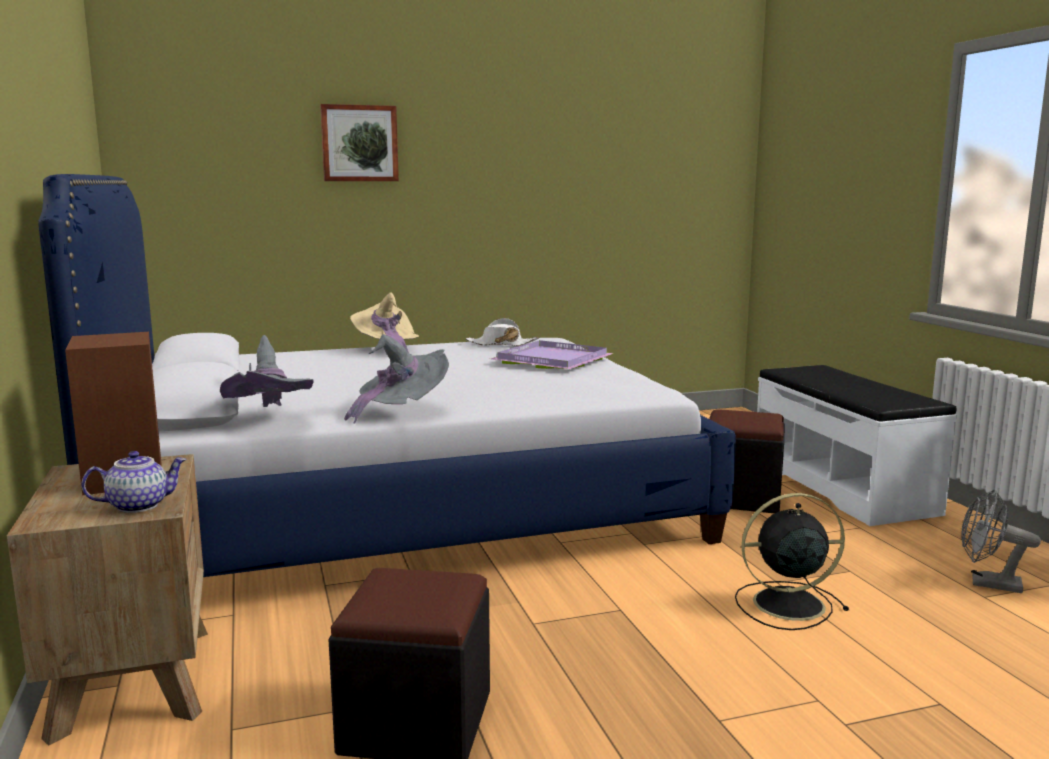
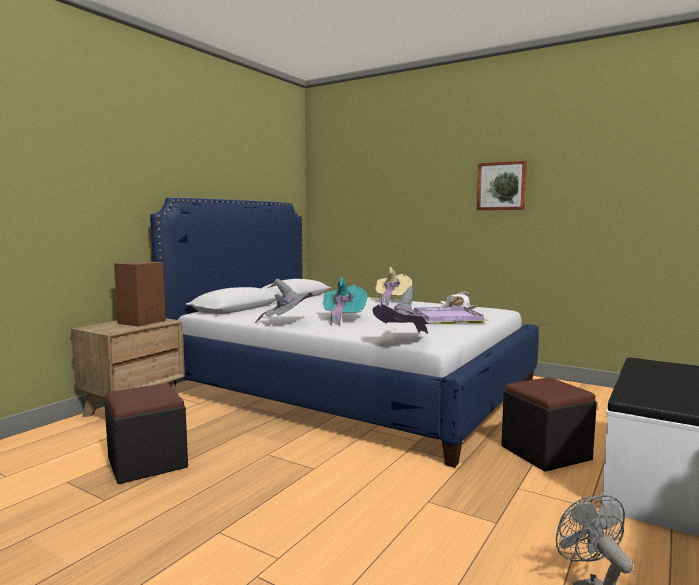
camera: 50 degrees right, 5 degrees down
teapot [81,451,187,513] -> none
grey hat [220,335,314,407] -> grey hat moved to [372,286,430,334]
picture [320,104,399,181] -> picture moved to [477,160,527,210]
black fan [735,493,849,630] -> none
none -> turquoise hat [322,277,367,325]

